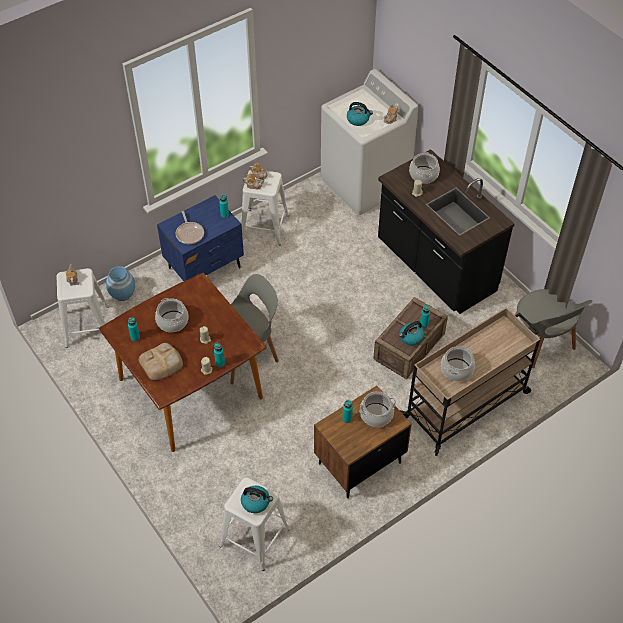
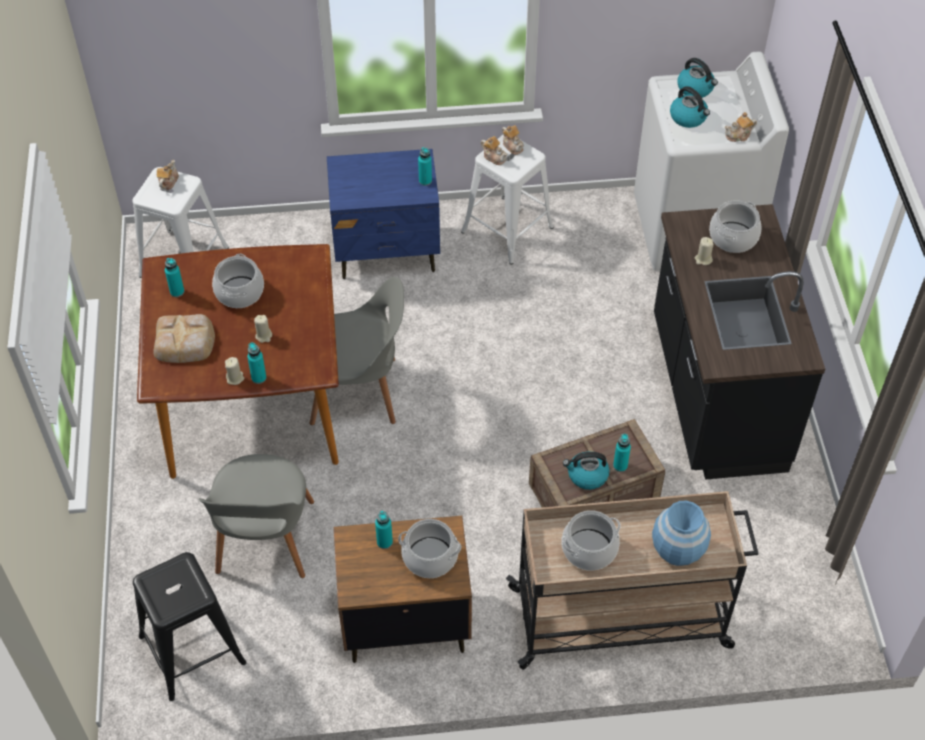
camera: 30 degrees right, 0 degrees up
blue vase [106,266,135,301] -> blue vase moved to [652,500,711,566]
frying pan [176,211,204,244] -> none
white stool [219,477,290,571] -> black stool [133,552,247,701]
kettle [241,485,273,513] -> kettle moved to [677,58,718,98]
grey chair [514,289,592,368] -> grey chair moved to [198,454,314,578]

